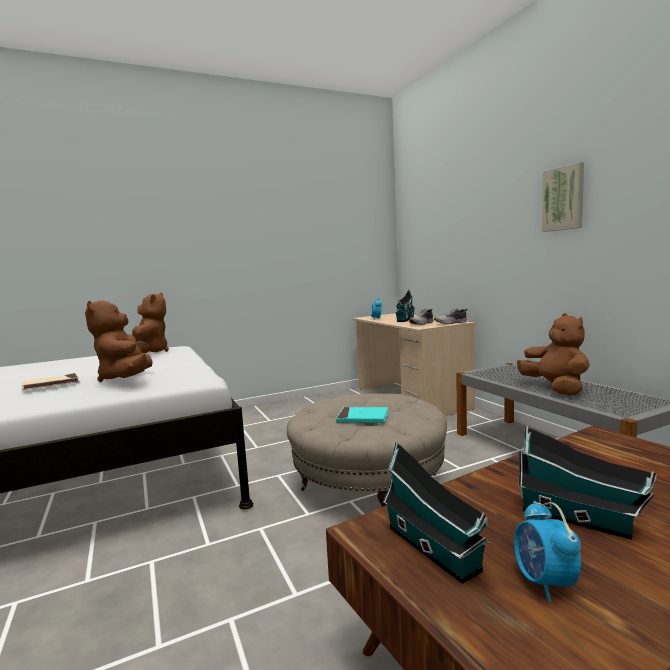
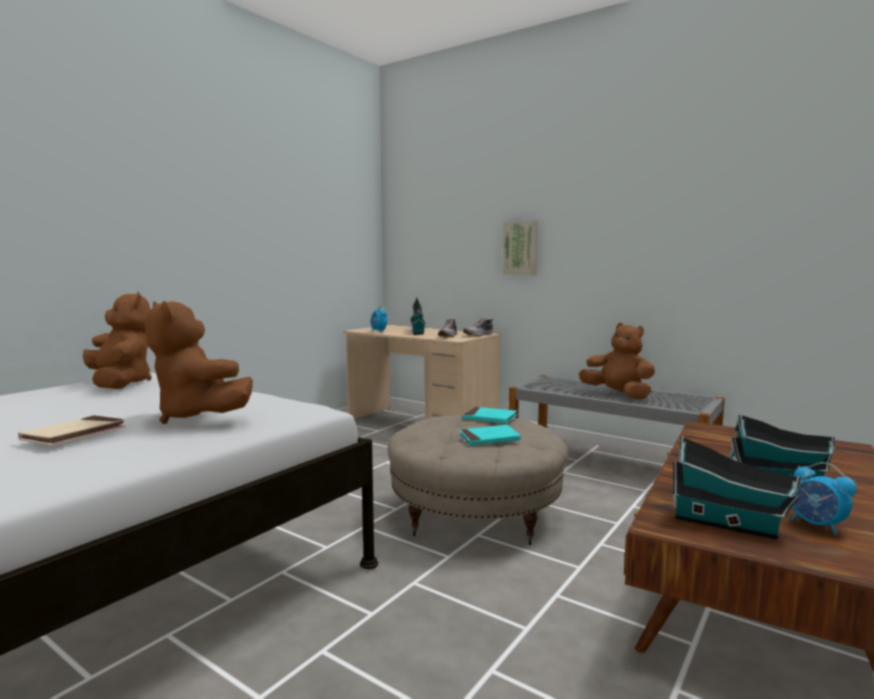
camera: 30 degrees left, 0 degrees up
picture [542,162,584,232] -> picture moved to [503,220,538,275]
none -> turquoise book [463,407,517,424]

